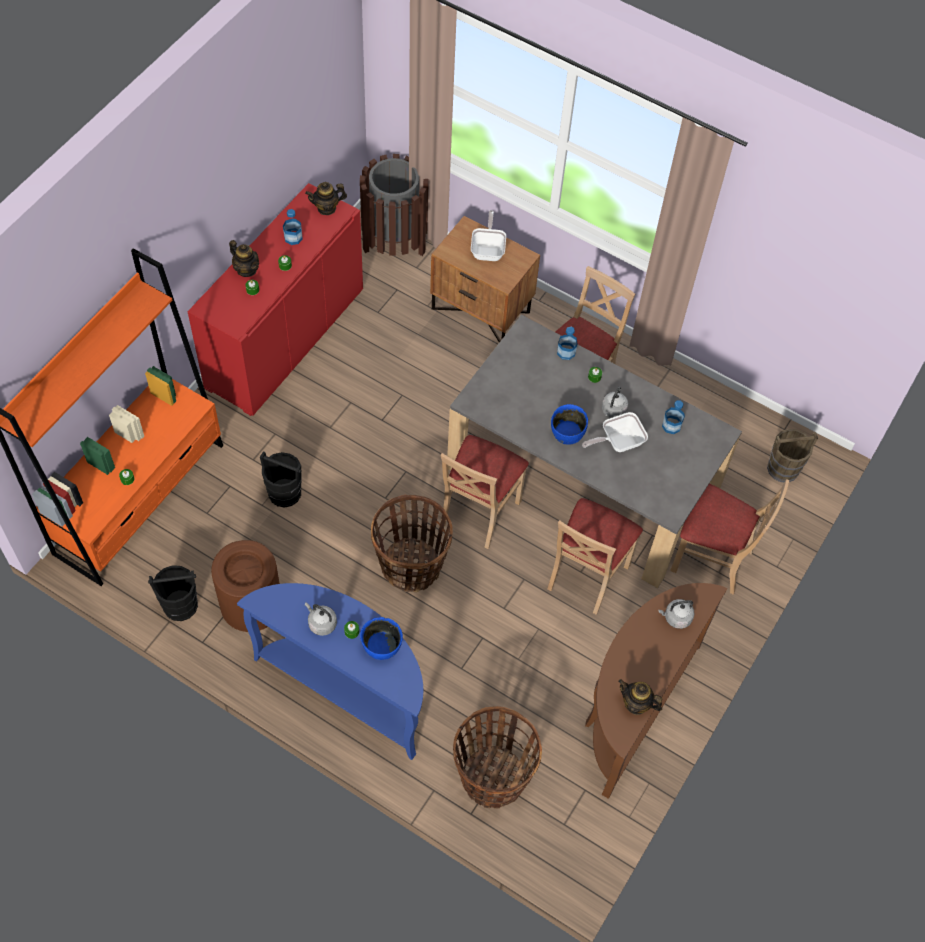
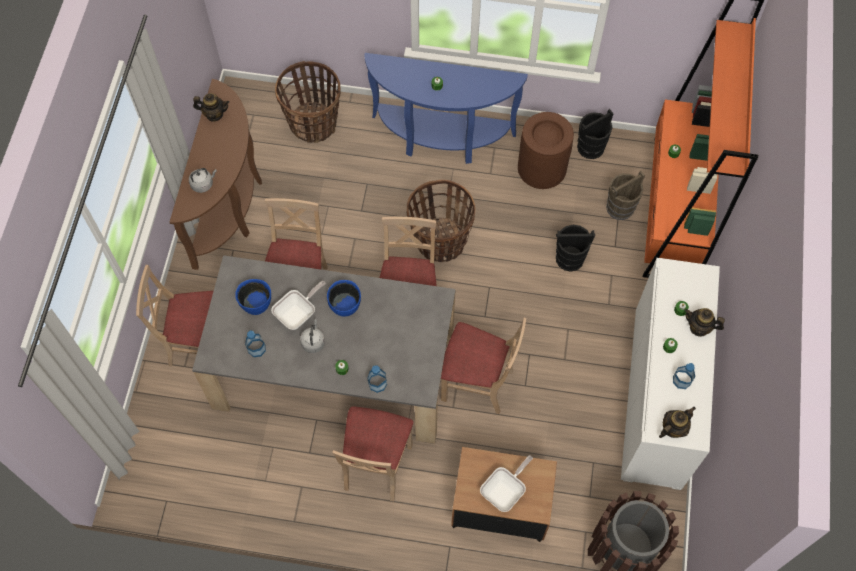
camera: 160 degrees right, 5 degrees up
red cabinet [188,183,363,416] -> white cabinet [621,258,720,490]
grey kettle [305,602,337,636] -> none
blue bowl [360,617,403,660] -> blue bowl moved to [235,279,271,315]
frying pan [471,210,506,261] -> frying pan turned 120 degrees counterclockwise [480,455,533,512]
brown bucket [767,429,818,482] -> brown bucket moved to [606,171,645,220]
none -> beige chair [441,318,526,414]

